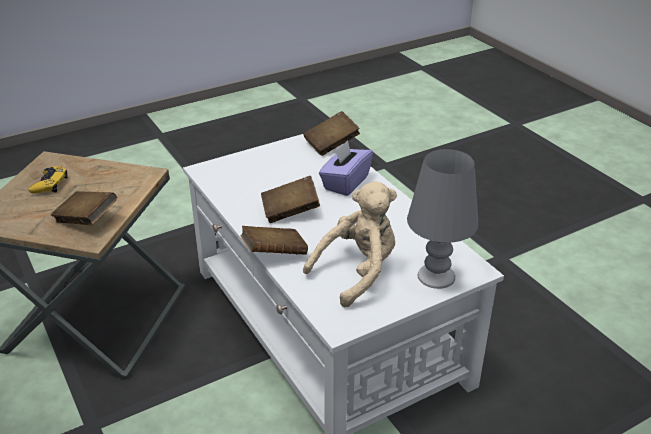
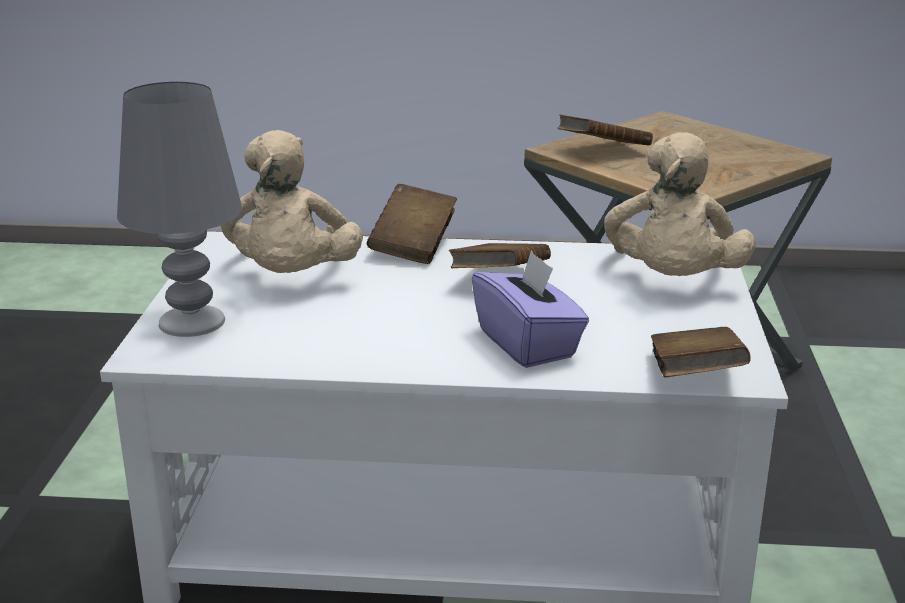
camera: 125 degrees right, 10 degrees down
yellow game controller [28,166,67,194] -> none
none -> beige plush toy [604,132,756,276]

